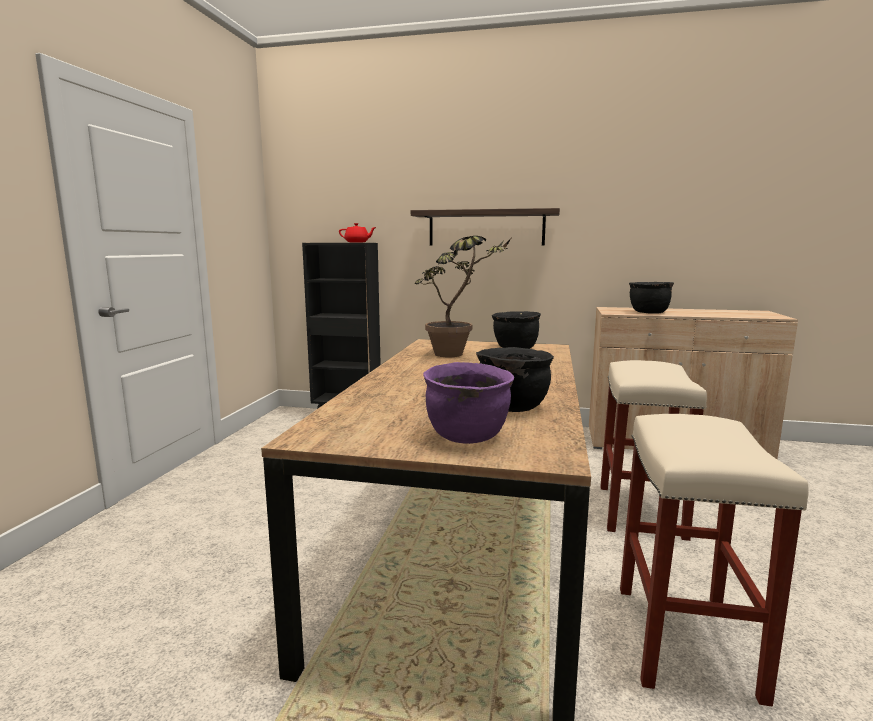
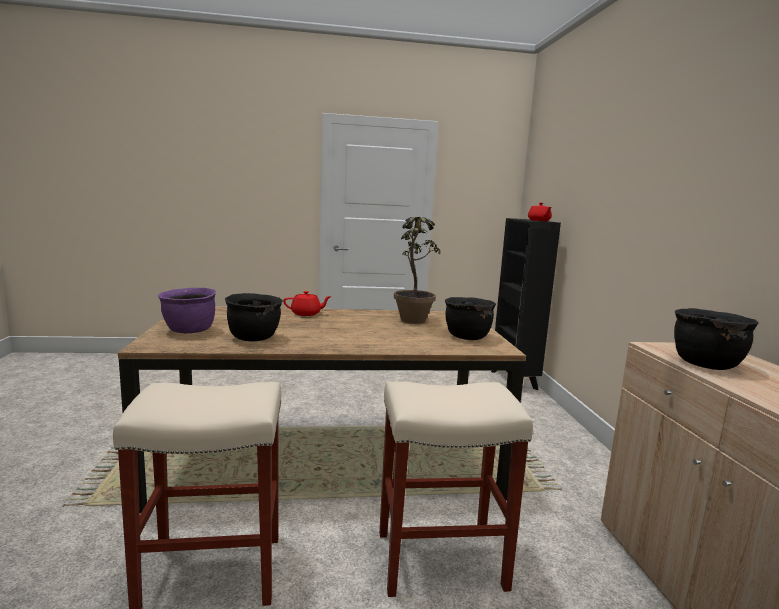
camera: 70 degrees right, 0 degrees up
shelf [411,208,560,245] -> none
none -> red teapot [283,291,332,316]

